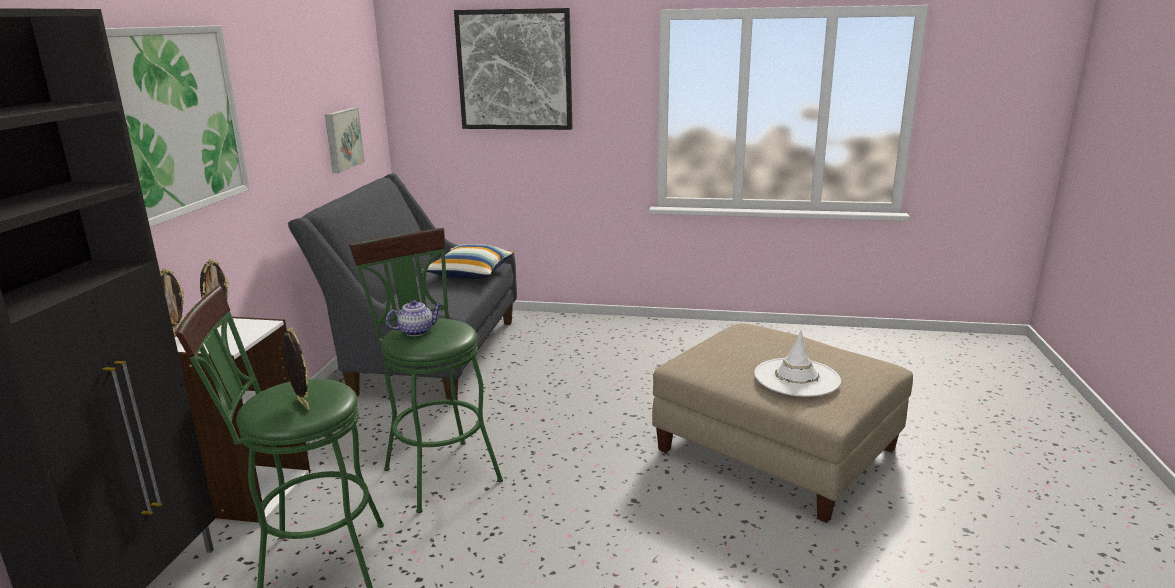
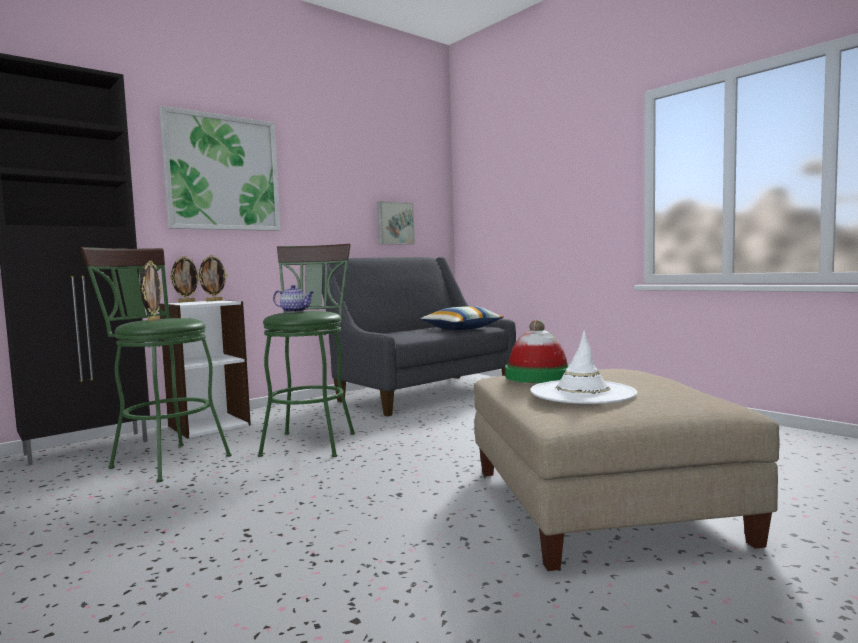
camera: 40 degrees right, 15 degrees down
picture [454,8,572,130] -> none
none -> hat [505,319,569,383]

